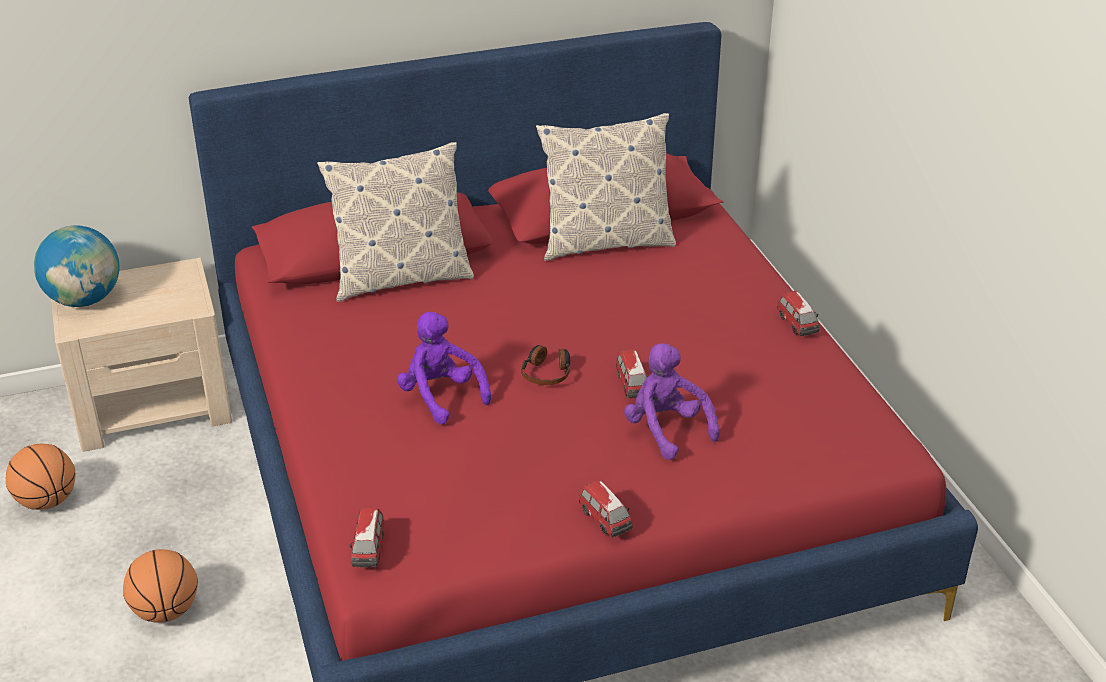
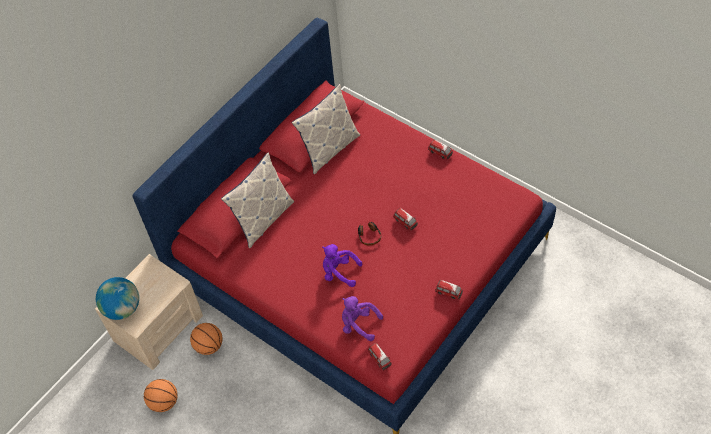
camera: 30 degrees left, 20 degrees up
basketball [123,549,198,623] -> basketball moved to [190,323,223,355]
purple plush toy [624,343,720,460] -> purple plush toy moved to [342,296,383,341]

